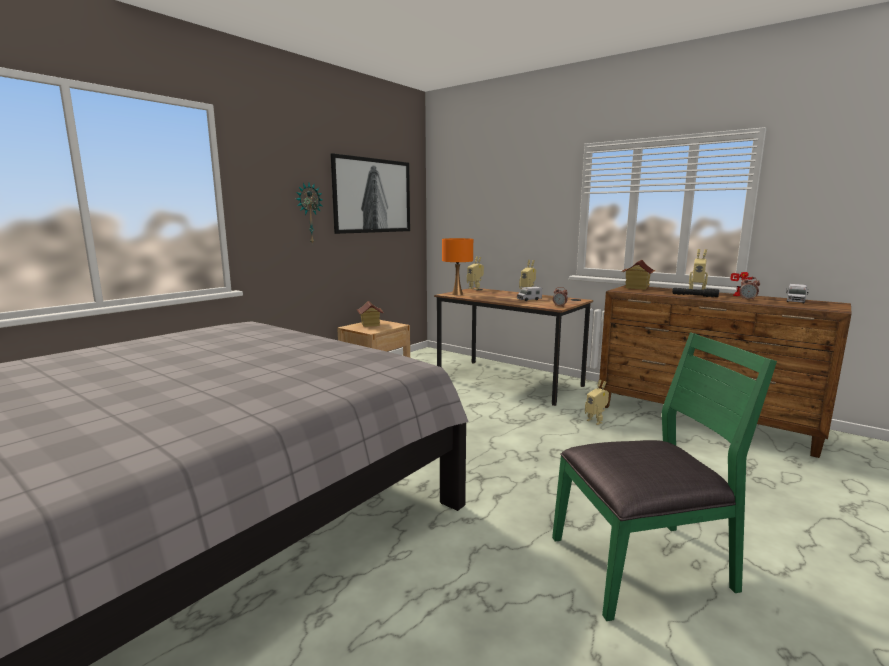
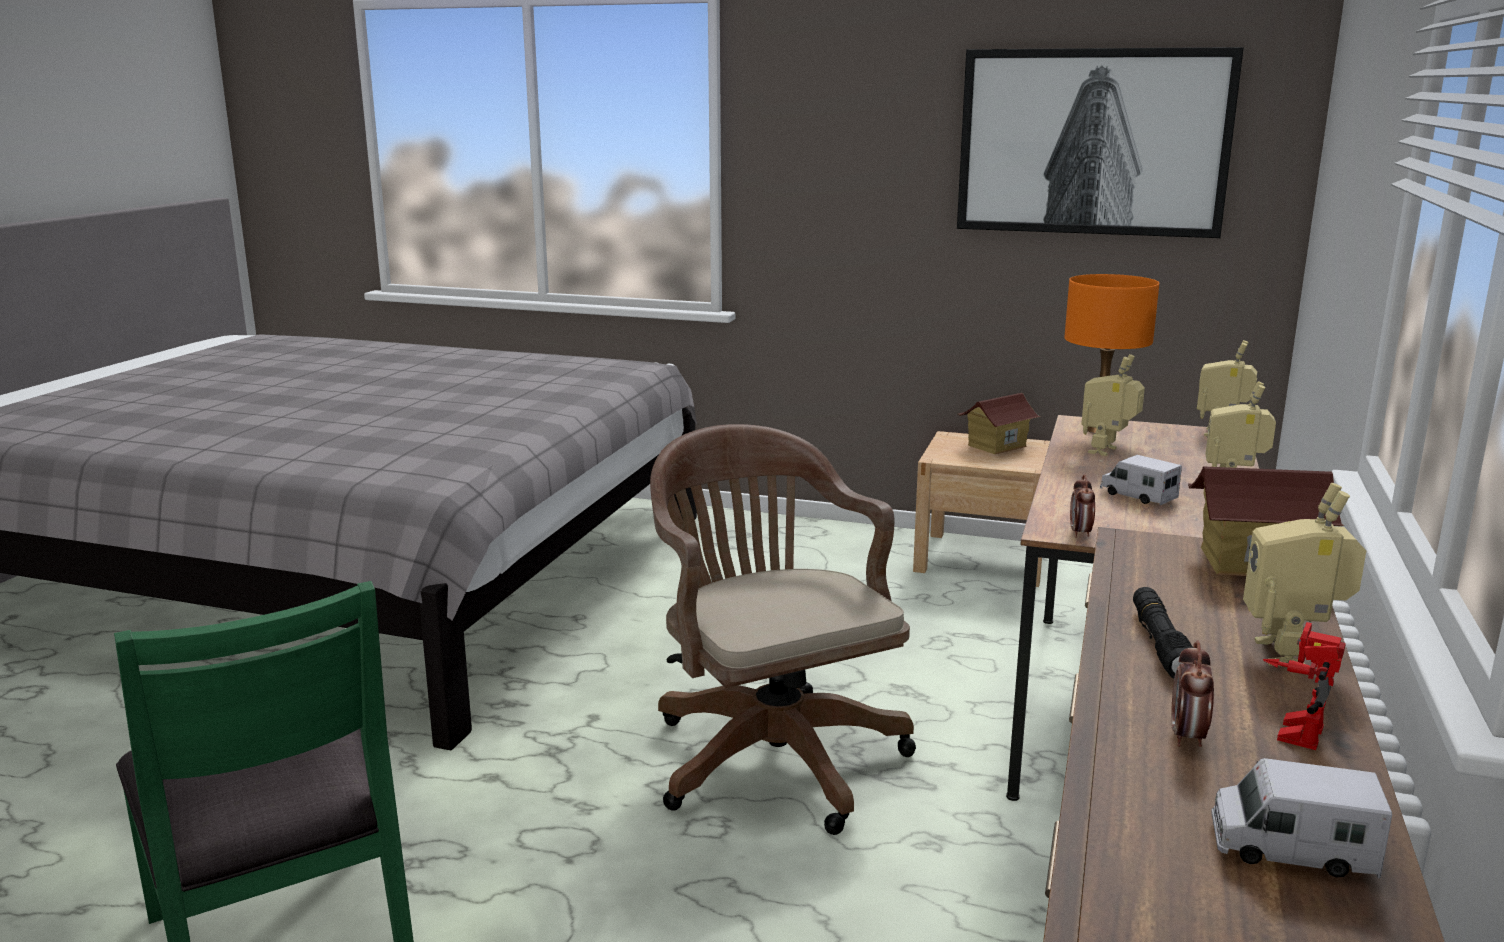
camera: 70 degrees right, 5 degrees up
wall clock [296,183,323,245] -> none
toy robot [585,379,609,425] -> toy robot moved to [1081,354,1145,456]
none -> brown office chair [650,424,916,835]

